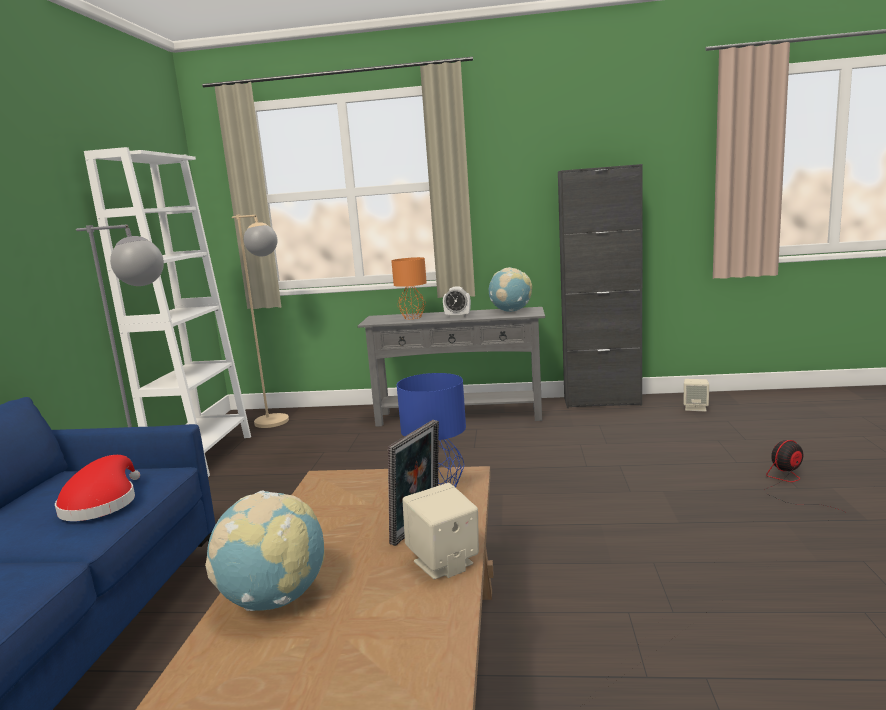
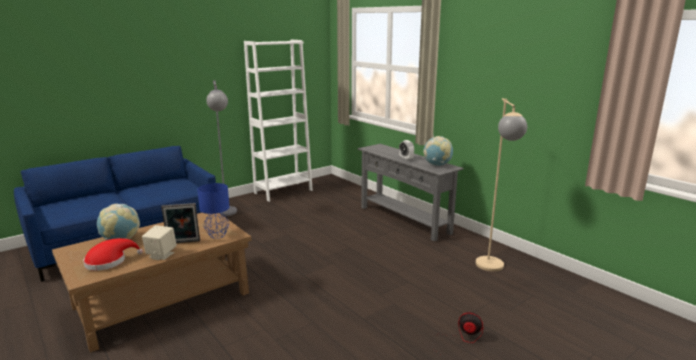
camera: 45 degrees right, 5 degrees up
red hat [55,455,140,521] -> red hat moved to [83,238,143,271]
beige floor lamp [232,214,289,428] -> beige floor lamp moved to [476,98,527,271]
orange table lamp [391,257,427,319] -> none
black cabinet [558,164,643,408] -> none
beige speaker [683,379,709,412] -> none

